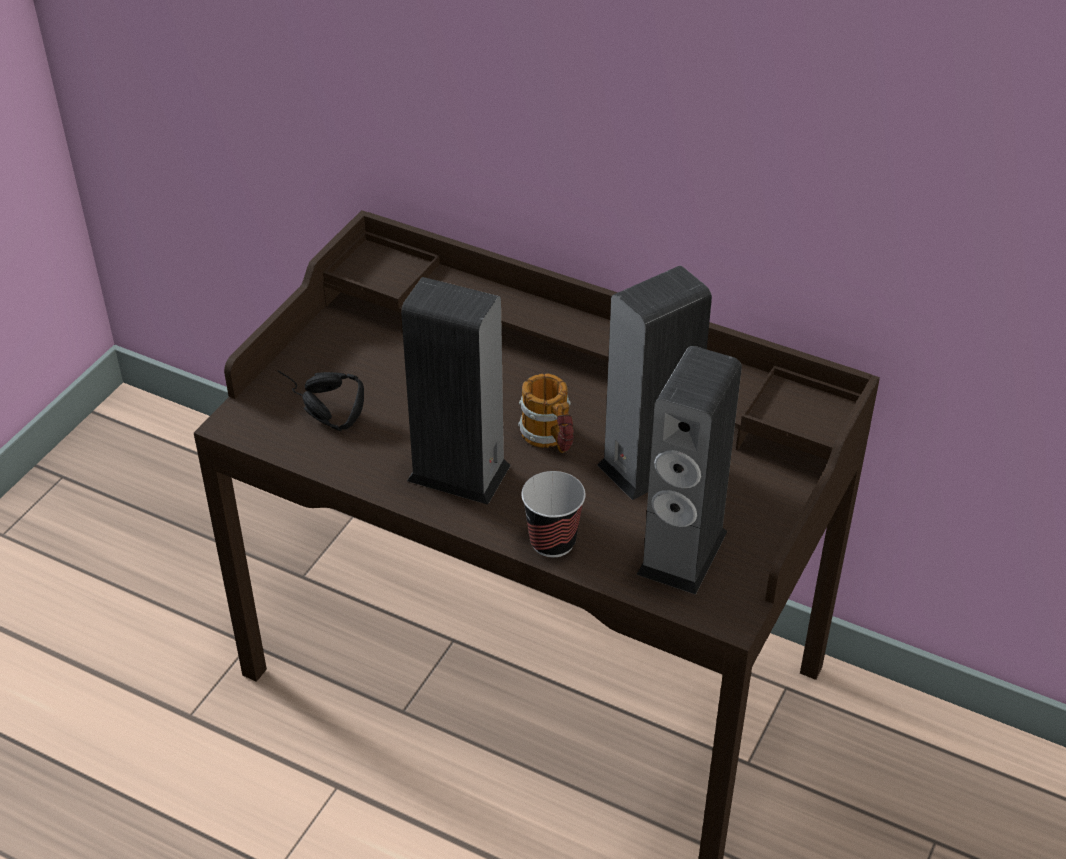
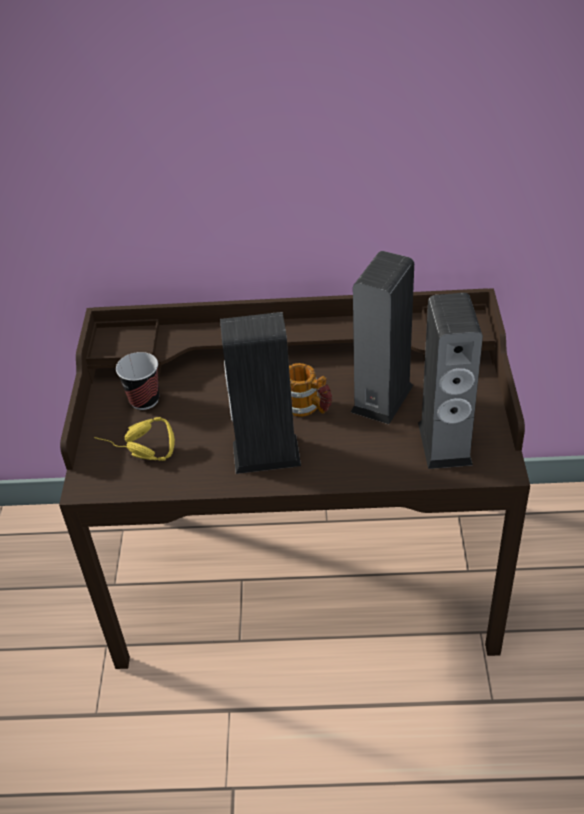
camera: 25 degrees left, 0 degrees up
black headphones [277,370,364,431] -> yellow headphones [94,417,175,461]
cup [521,471,585,558] -> cup moved to [116,352,159,410]

